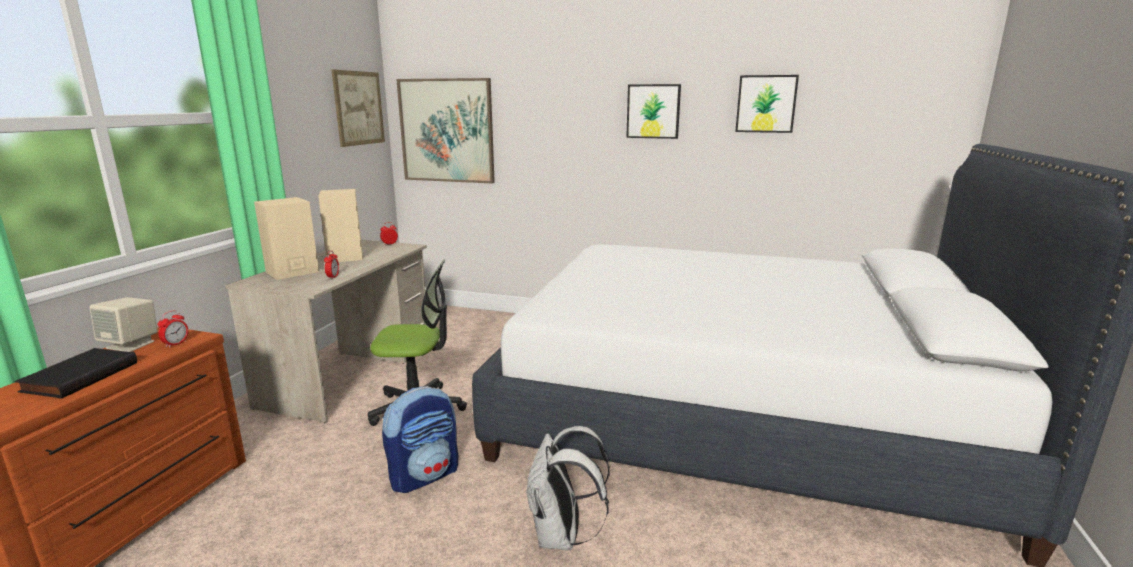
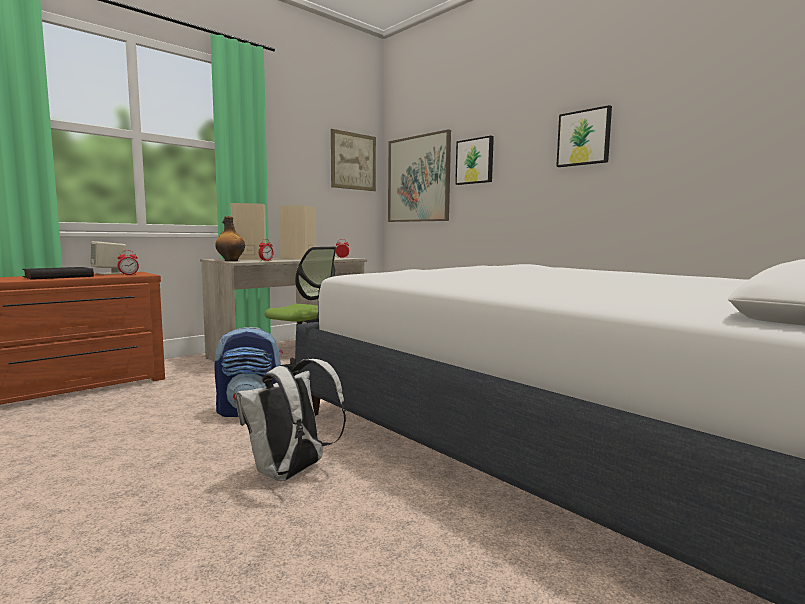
camera: 30 degrees right, 10 degrees down
picture [735,75,799,133] -> picture moved to [455,136,494,185]
none -> bottle [215,216,245,261]

